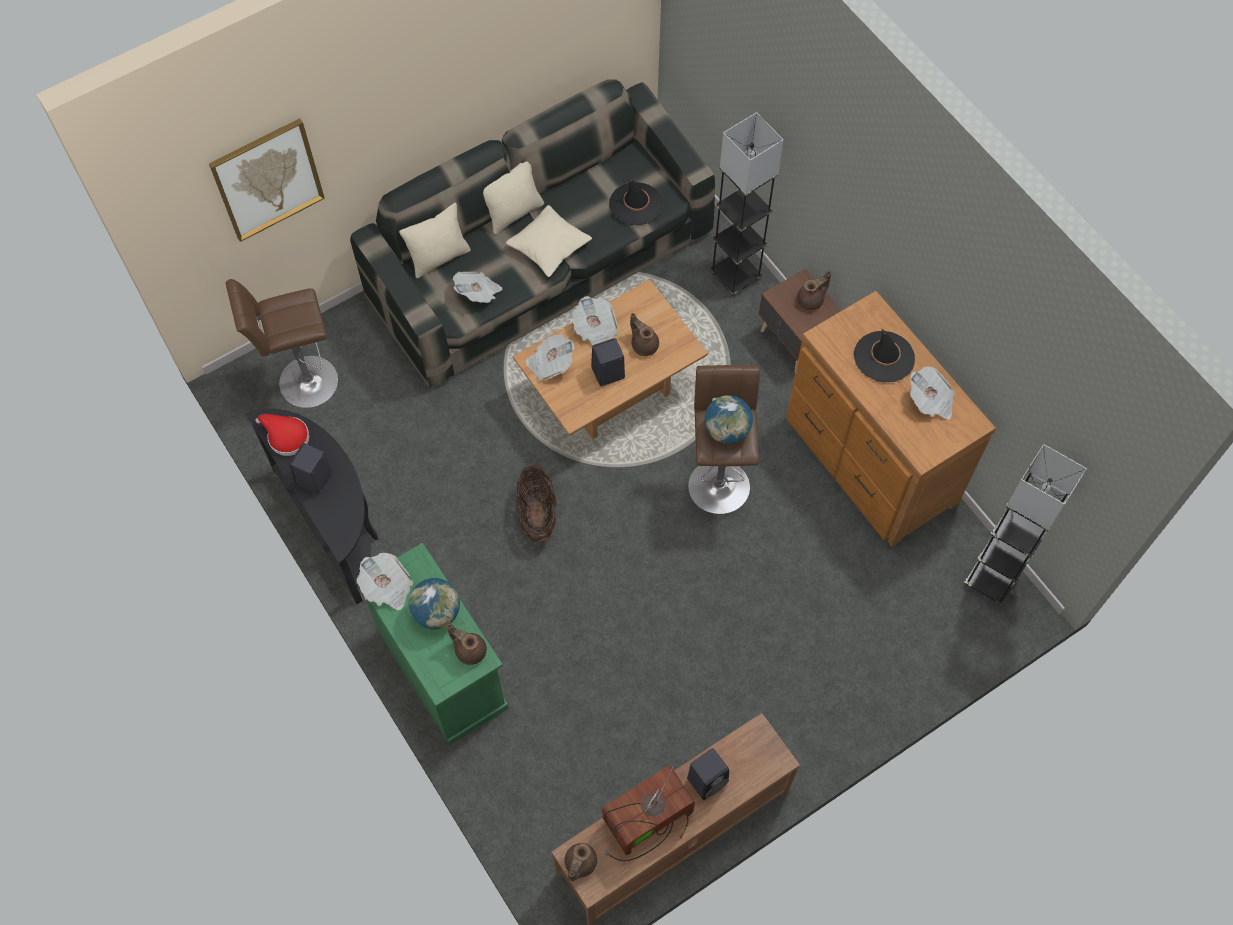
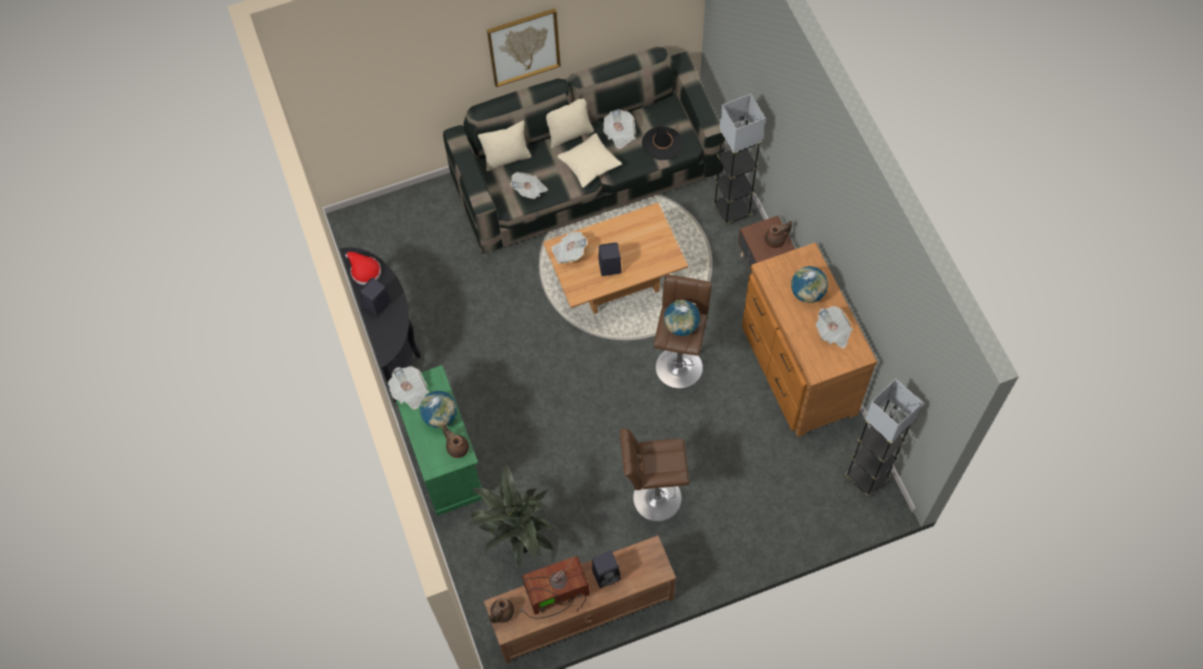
camera: 15 degrees right, 0 degrees up
picture [209,119,325,242] -> picture moved to [487,8,561,87]
brown stool [225,279,338,408] -> brown stool moved to [620,428,690,521]
basket [515,465,557,543] -> none
newspaper [572,296,619,345] -> newspaper moved to [603,109,636,149]
brown teapot [630,313,659,356] -> none
black hat [854,328,915,382] -> globe [791,266,828,303]
none -> potted plant [469,463,558,569]

